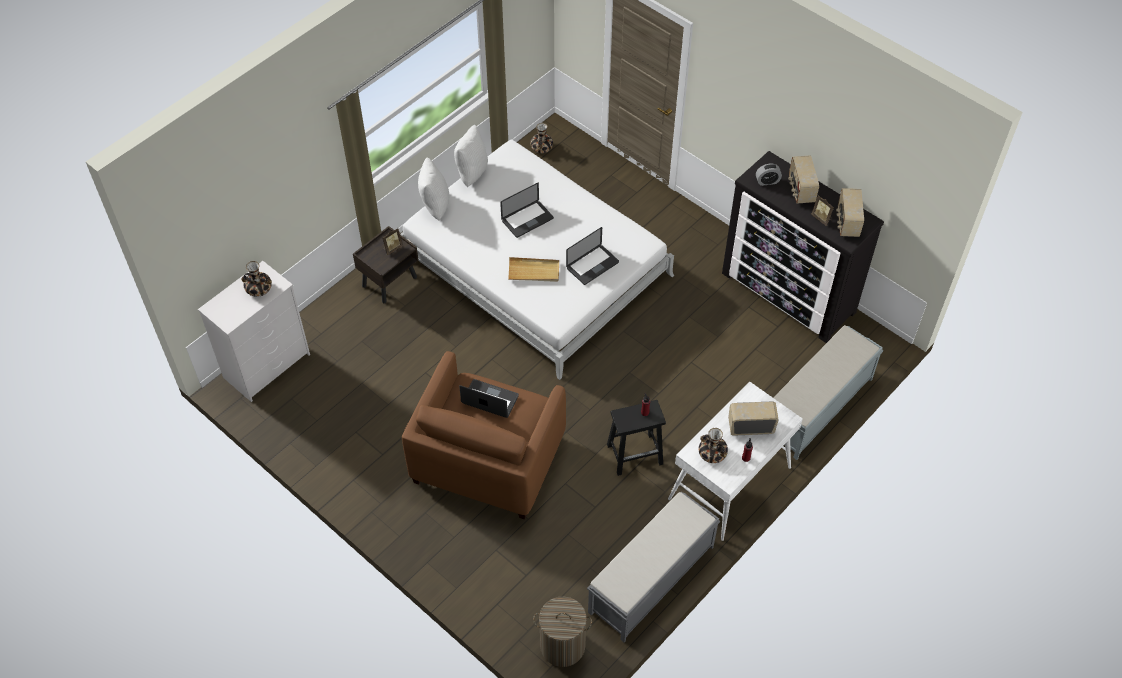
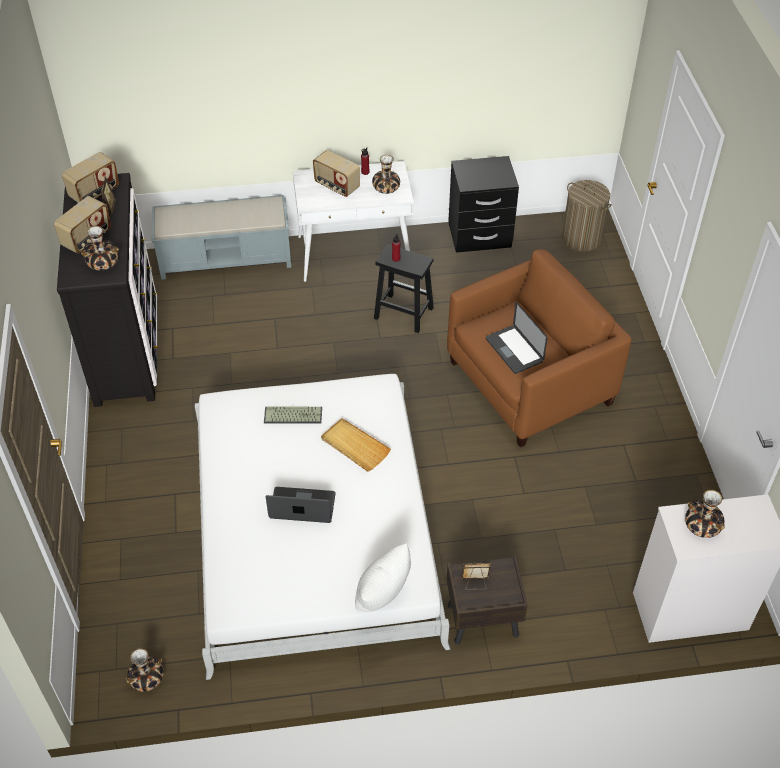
camera: 140 degrees left, 5 degrees down
white pillow [454,125,488,187] -> none
laptop [566,227,619,285] -> keyboard [264,406,322,424]
grey bench [587,492,720,643] -> black nightstand [448,156,519,253]
alarm clock [756,164,782,186] -> vase [81,225,119,270]

